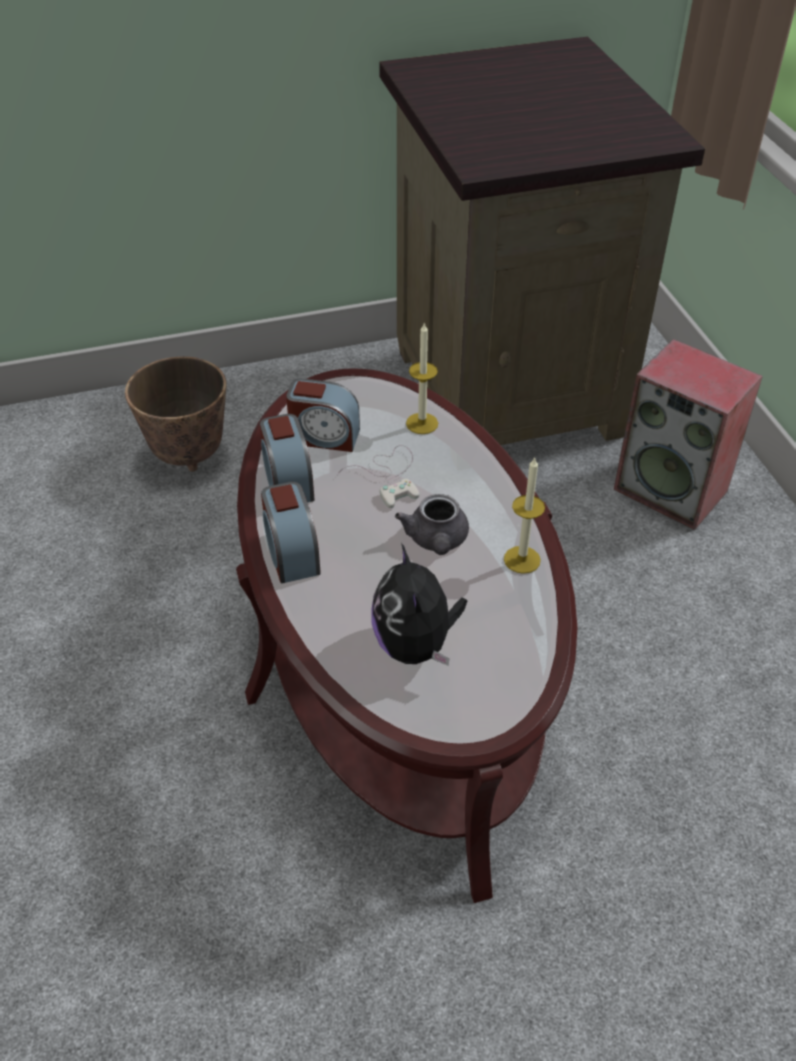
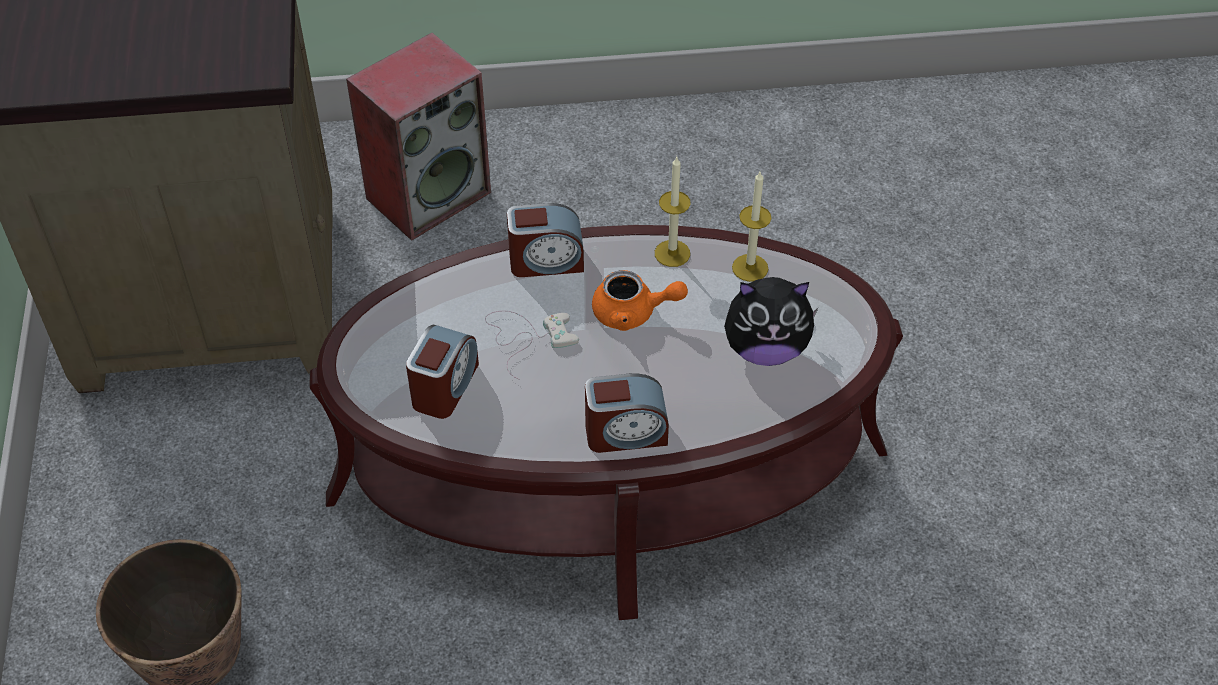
camera: 80 degrees left, 5 degrees up
alarm clock [260,414,315,502] -> alarm clock moved to [507,203,584,277]
grey teapot [395,494,469,555] -> orange teapot [592,270,688,331]
candle [406,322,438,434] -> candle moved to [732,172,771,282]

